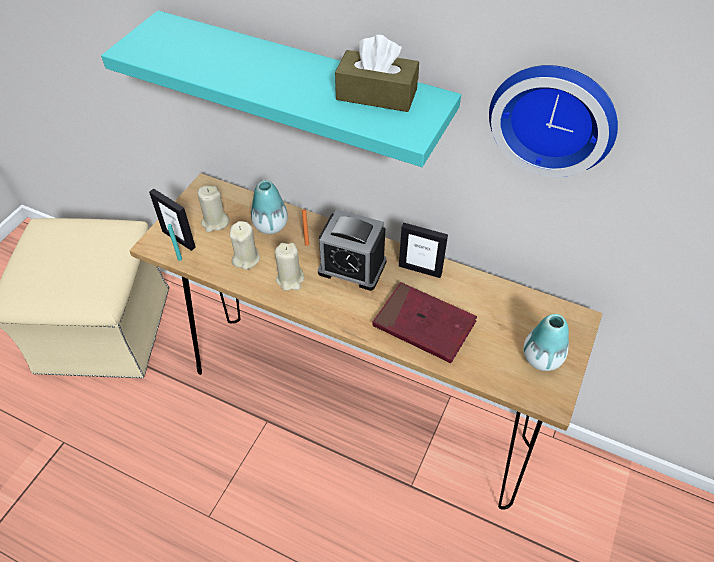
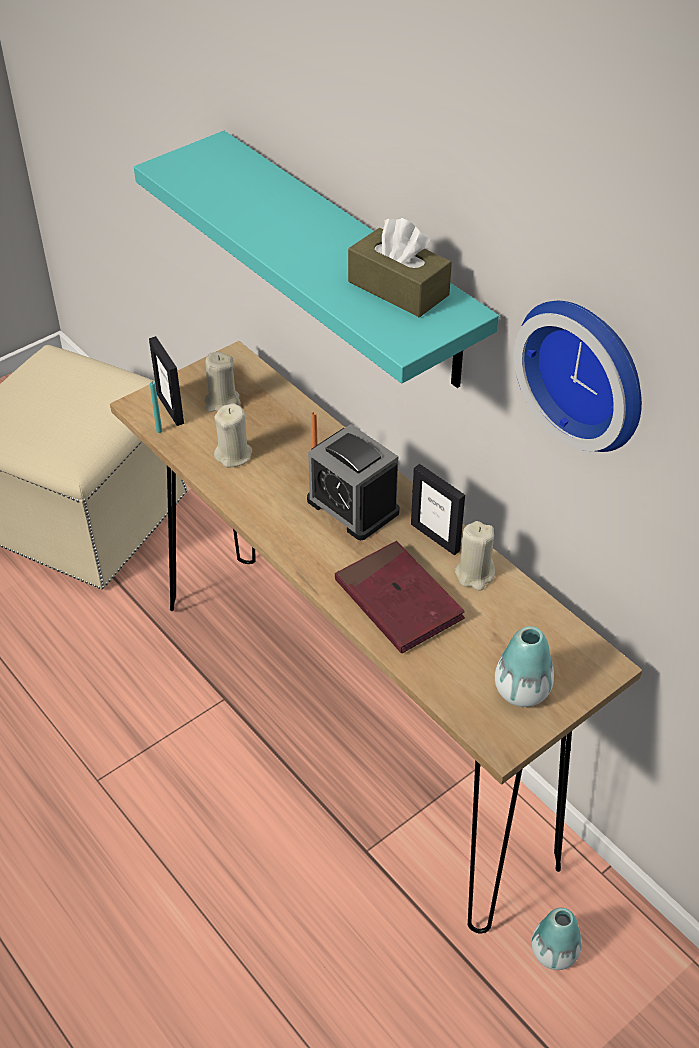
camera: 25 degrees right, 5 degrees down
vase [251,180,288,234] -> vase moved to [532,908,582,970]
beige candle [275,243,304,291] -> beige candle moved to [455,521,495,591]

